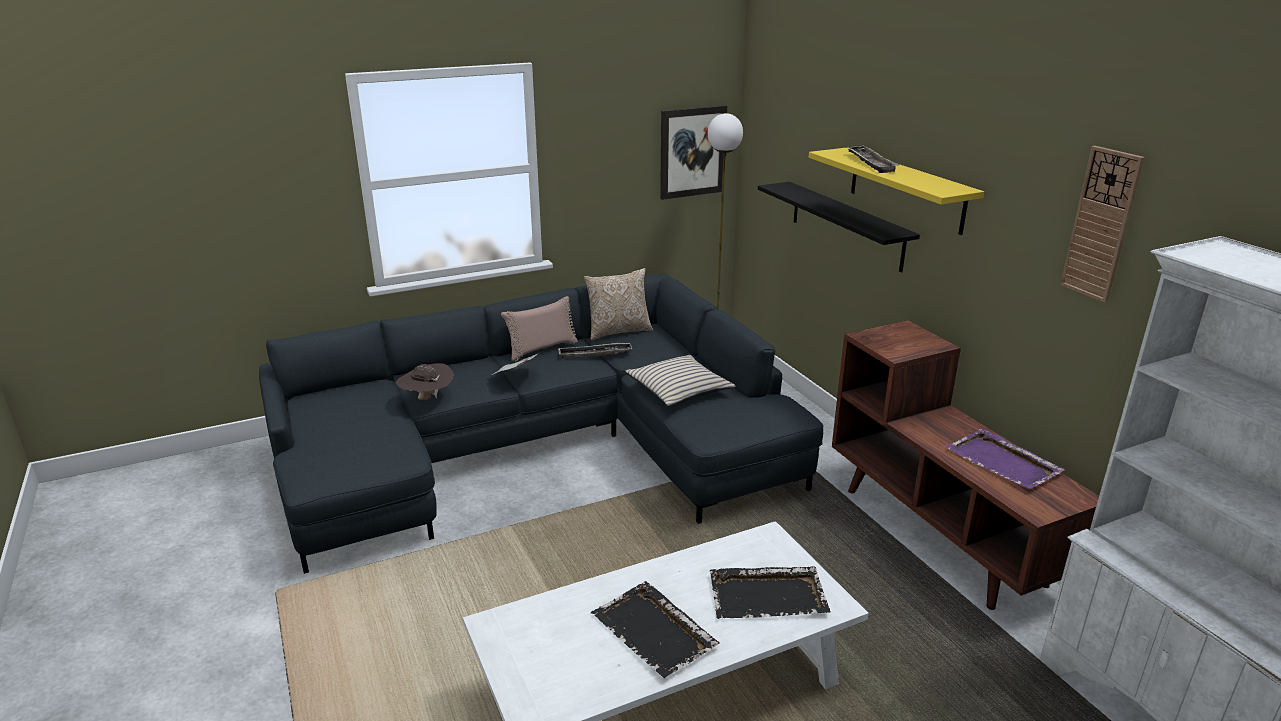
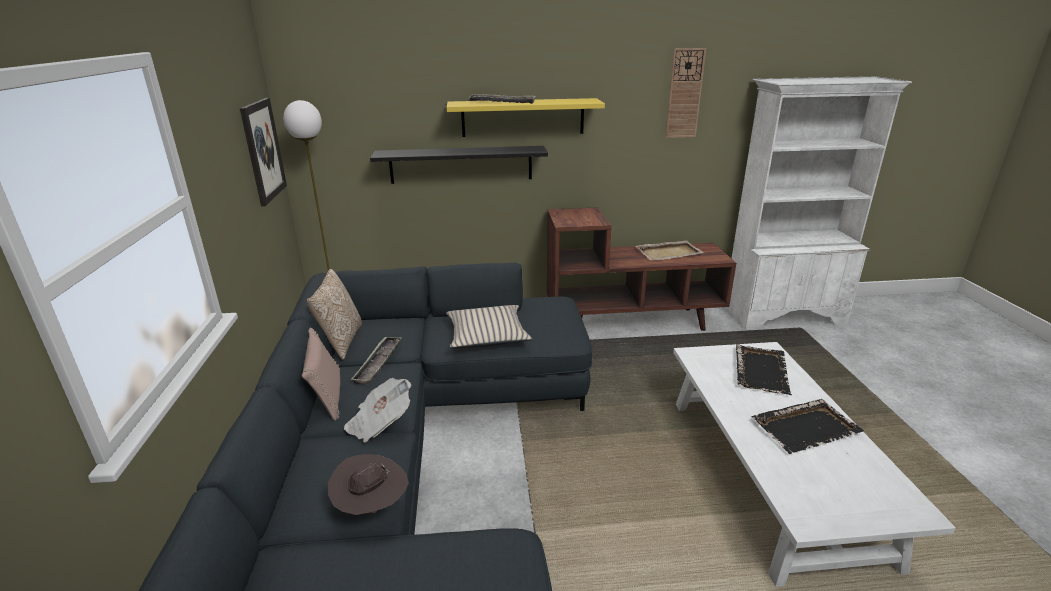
camera: 70 degrees left, 0 degrees up
purple tray [945,429,1065,489] -> beige tray [635,240,704,261]

